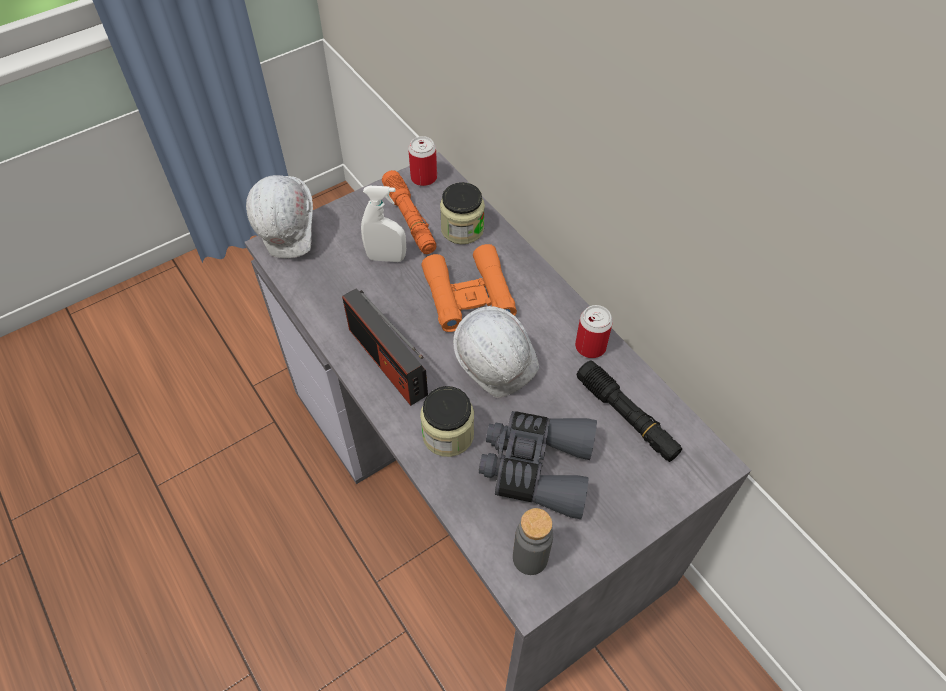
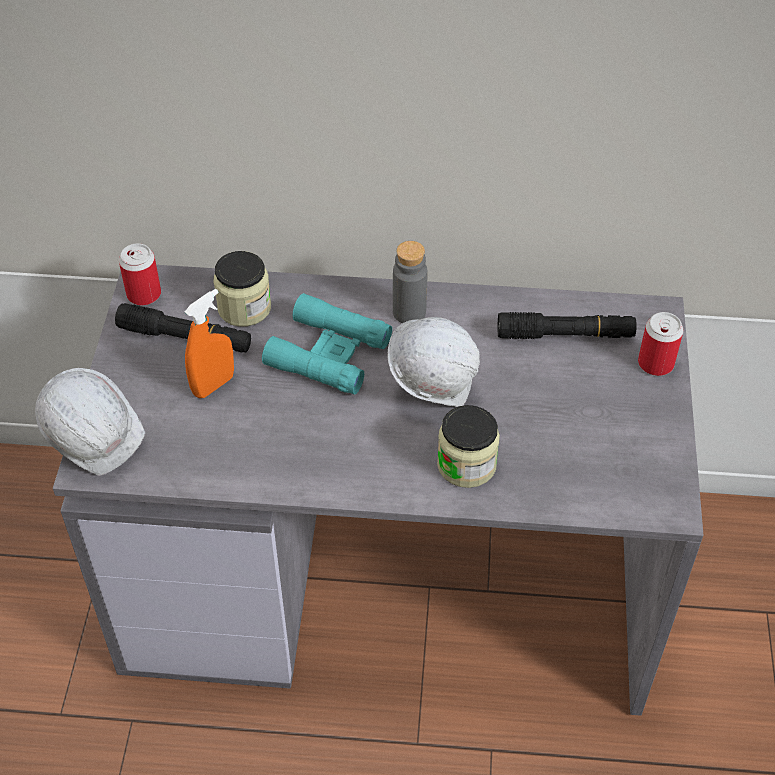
camera: 50 degrees left, 5 degrees down
radio [342,288,428,406] -> none
white spray bottle [361,186,406,262] -> orange spray bottle [185,289,234,398]
orange flashlight [382,170,437,254] -> black flashlight [115,303,251,353]
orange binoculars [421,244,517,332] -> turquoise binoculars [262,293,392,395]
grey binoculars [479,411,597,519] -> none
grey bottle [513,508,553,575] -> grey bottle moved to [393,241,428,323]
can [575,305,613,358] -> can moved to [638,312,683,376]

